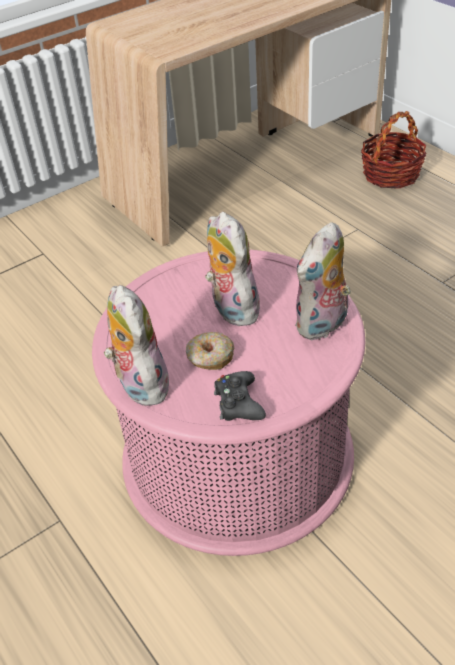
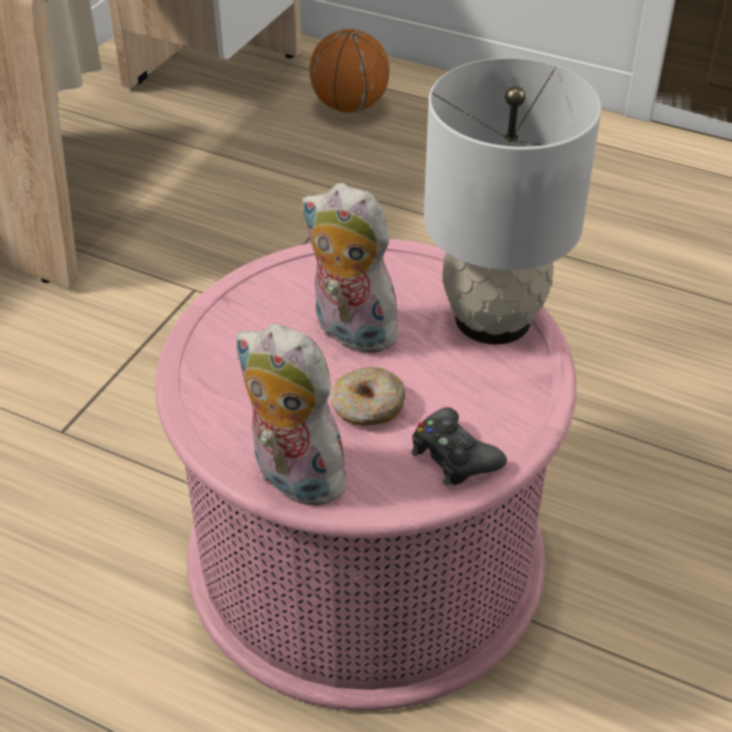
camera: 30 degrees left, 0 degrees up
plush toy [295,222,351,340] -> white table lamp [424,58,602,344]
basket [361,111,427,189] -> basketball [309,29,390,113]

